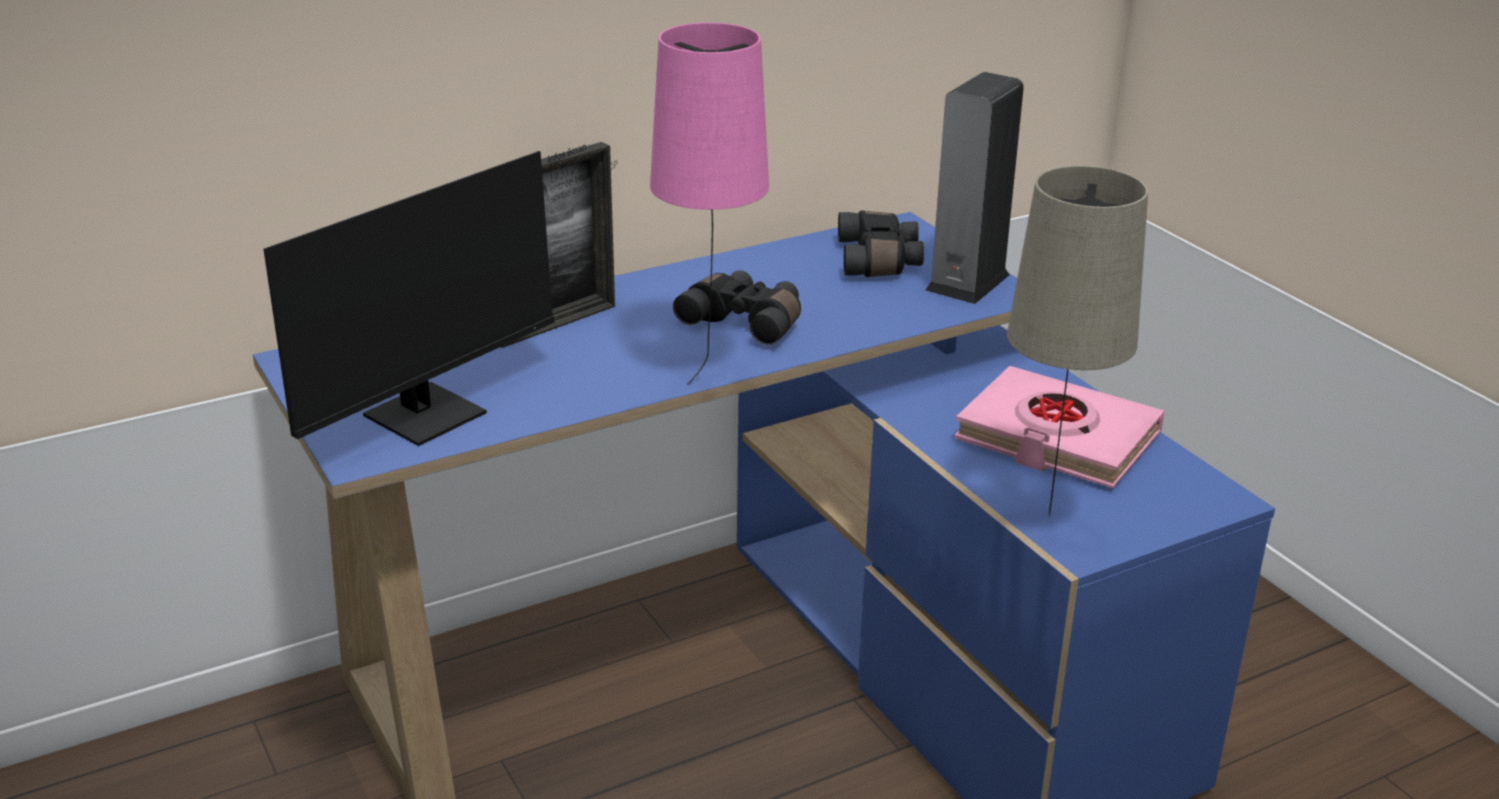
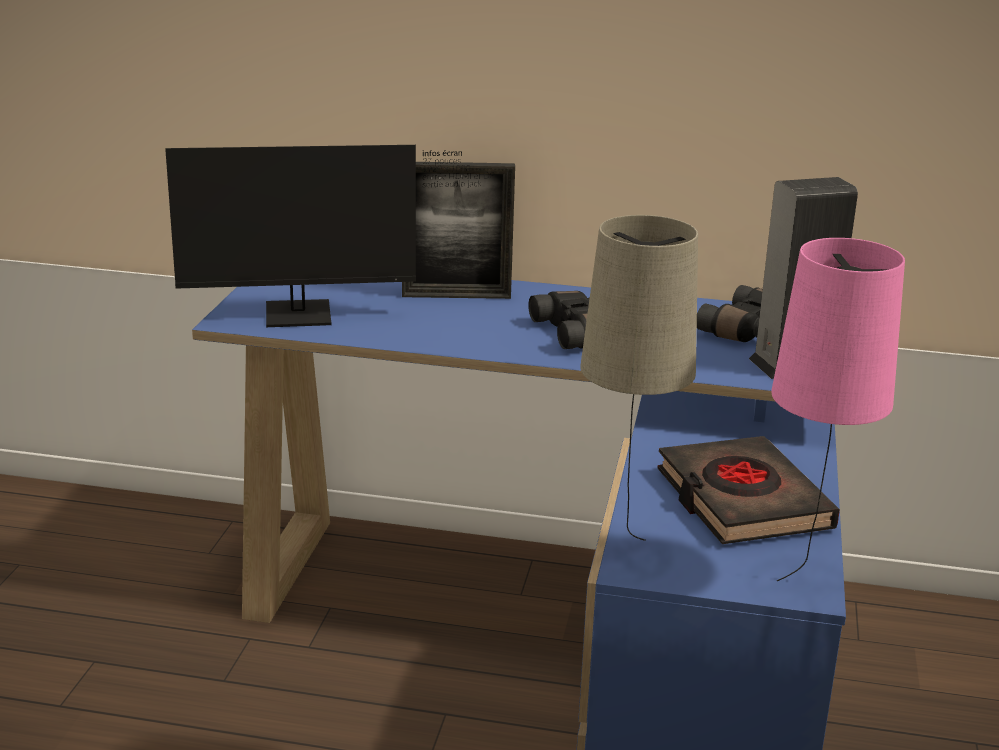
camera: 40 degrees right, 5 degrees down
pink table lamp [650,22,769,385] -> pink table lamp moved to [771,238,905,581]
pink book [954,366,1165,488] -> black book [658,436,840,544]

